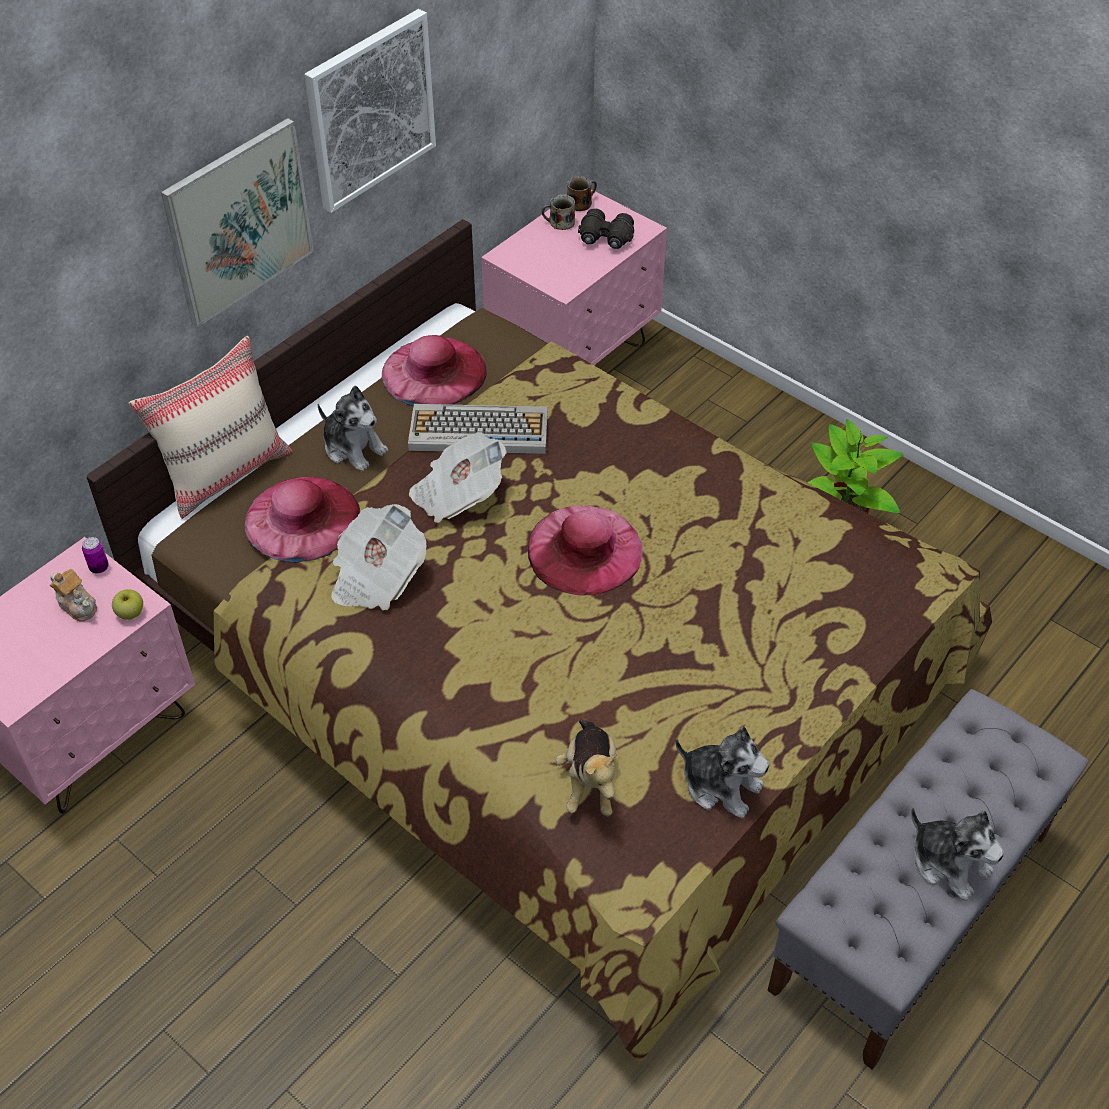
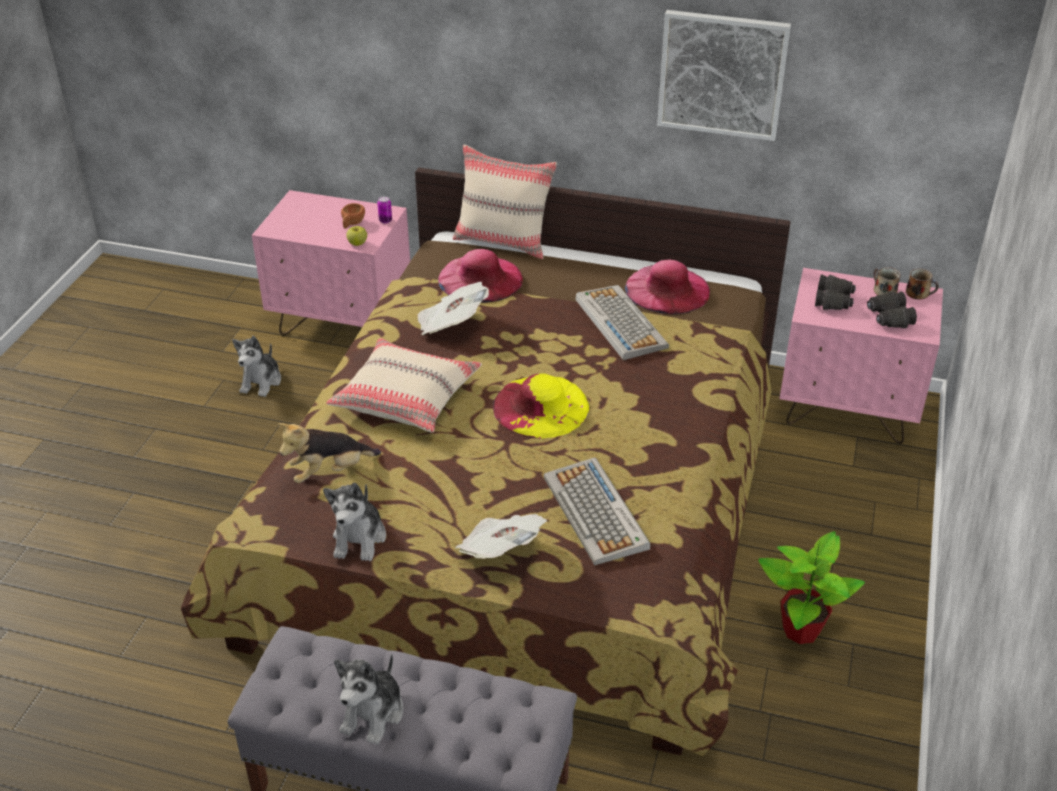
camera: 65 degrees right, 10 degrees down
teapot [50,569,97,622] -> brown cup [341,203,365,229]
picture [161,118,314,327] -> none
plush toy [318,386,388,472] -> plush toy moved to [232,336,281,397]
newspaper [409,432,507,523] -> newspaper moved to [455,514,547,559]
pink hat [528,505,643,596] -> yellow hat [493,373,590,439]
none -> beige pillow [326,338,482,433]
none -> keyboard [544,457,650,565]
none -> black binoculars [815,274,856,310]

